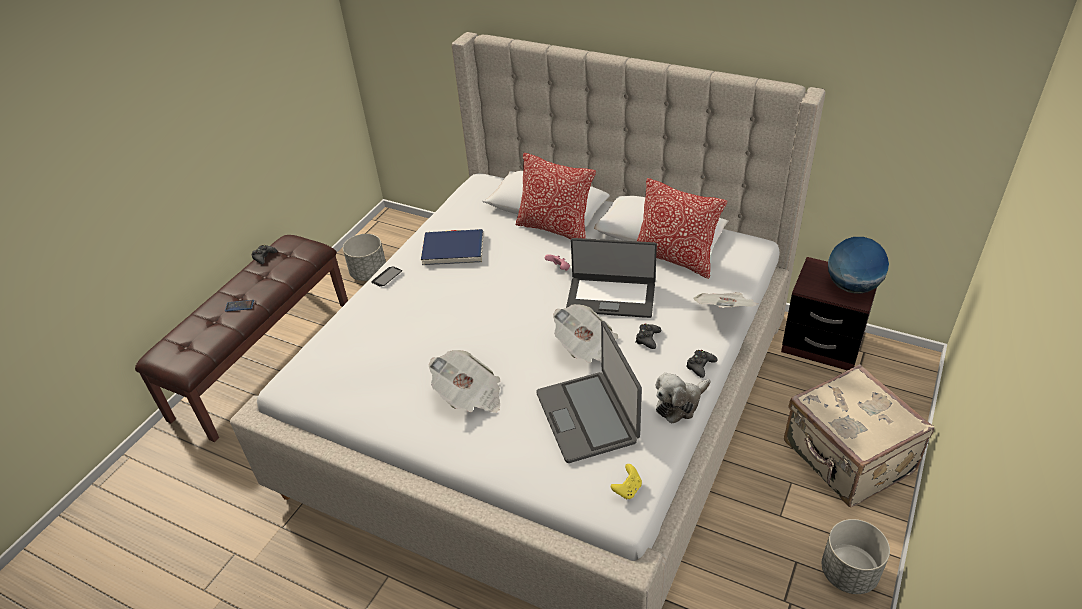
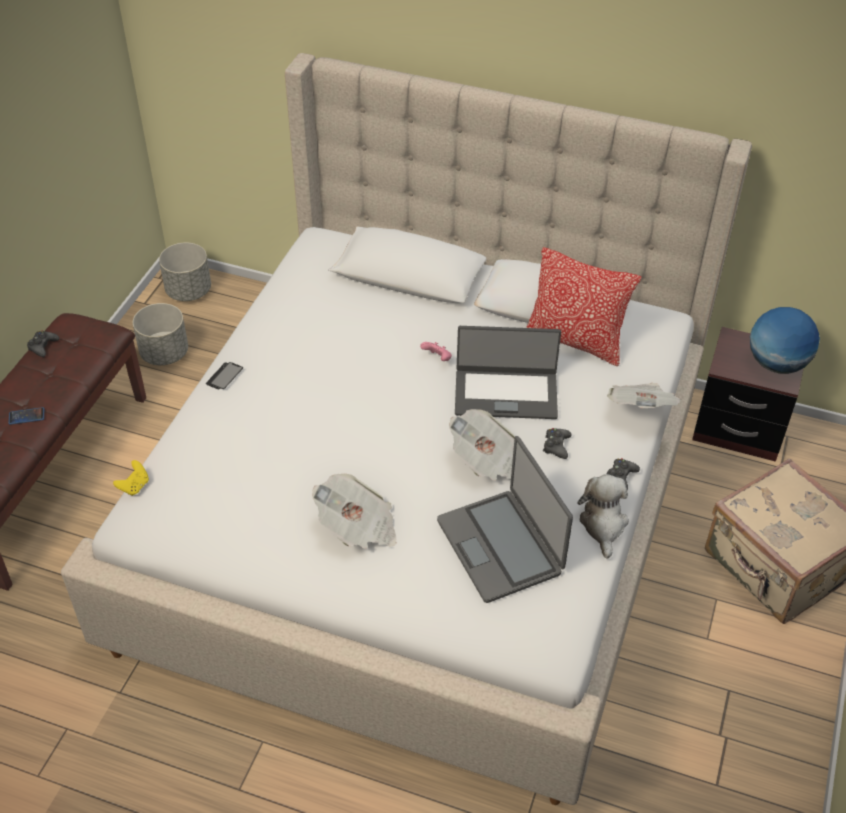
camera: 10 degrees left, 5 degrees up
blue book [421,229,484,265] -> none
pillow [516,153,596,240] -> none
yellow game controller [611,464,642,499] -> yellow game controller moved to [113,460,149,496]
plush toy [655,373,711,424] -> plush toy turned 135 degrees clockwise [578,474,629,558]
grey planter [822,519,890,594] -> grey planter moved to [159,242,211,301]

